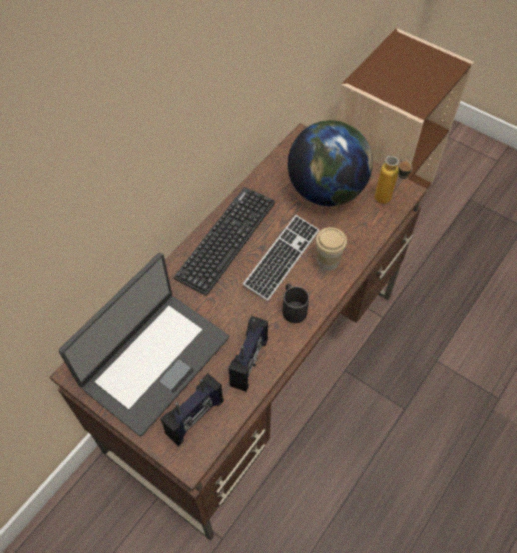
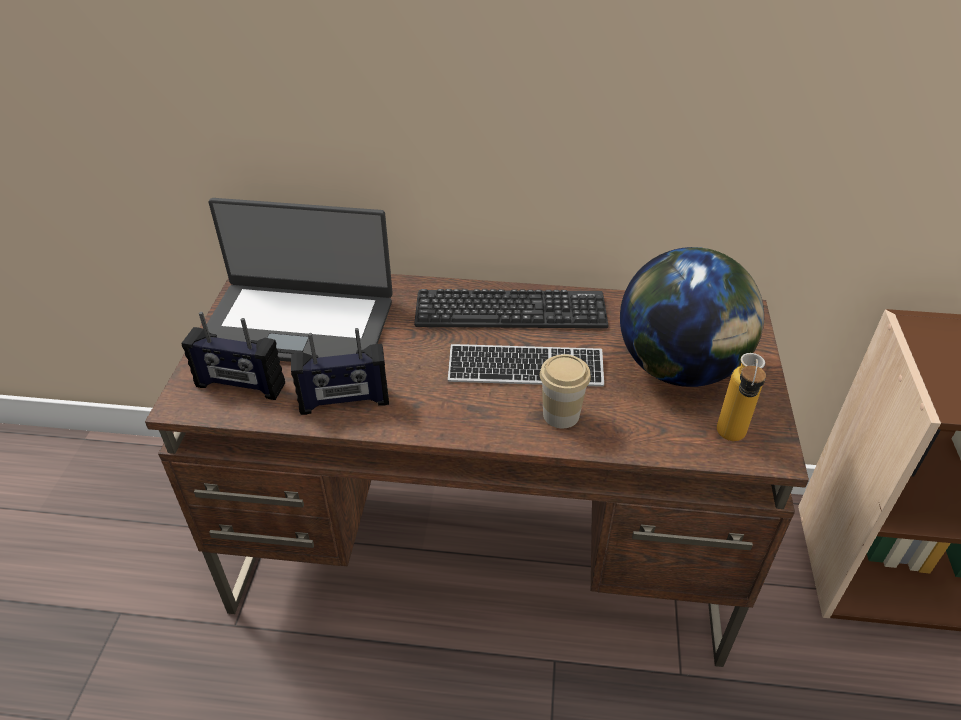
camera: 60 degrees right, 15 degrees down
black mug [283,283,309,323] -> none

